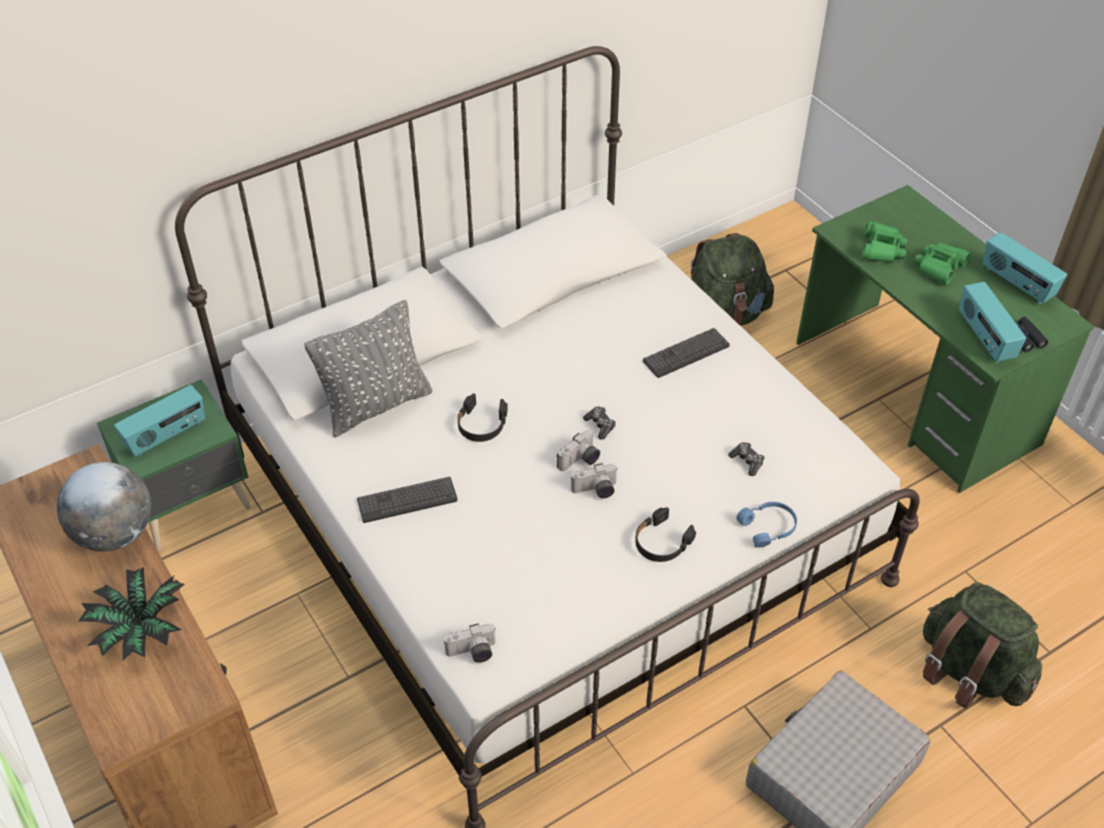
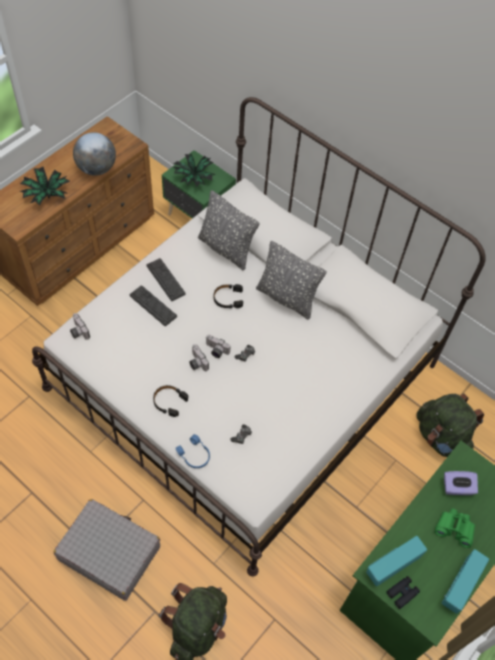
camera: 70 degrees right, 10 degrees up
radio [114,385,205,456] -> potted plant [173,154,216,187]
keyboard [643,328,730,378] -> keyboard moved to [130,285,177,326]
green binoculars [862,221,907,263] -> purple tissue box [444,471,478,495]
none -> grey pillow [256,241,327,320]

